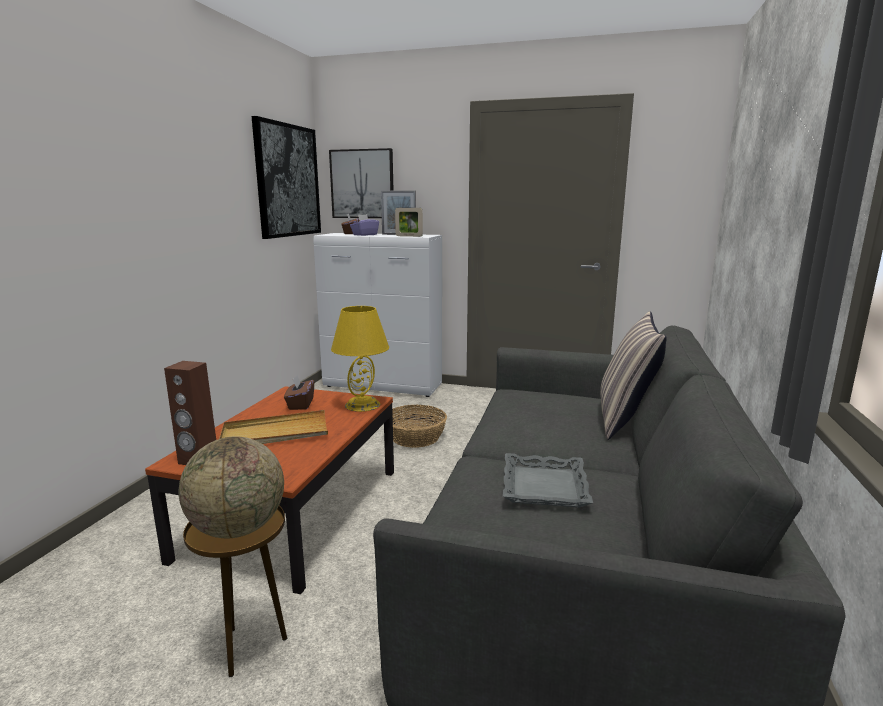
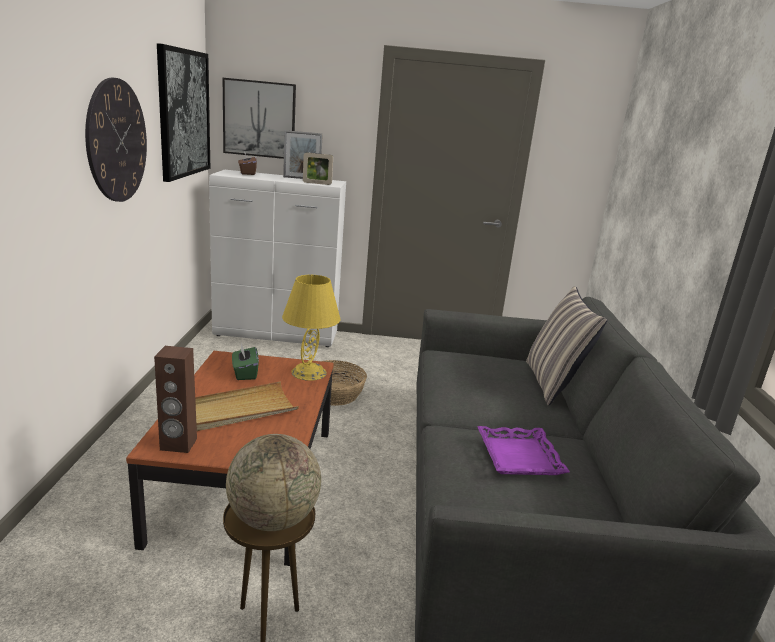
camera: 15 degrees left, 5 degrees up
brown tissue box [284,375,314,410] -> green tissue box [232,343,259,380]
purple tissue box [350,214,379,236] -> none
grey tray [503,453,593,507] -> purple tray [477,426,570,475]
none -> wall clock [85,78,147,202]

